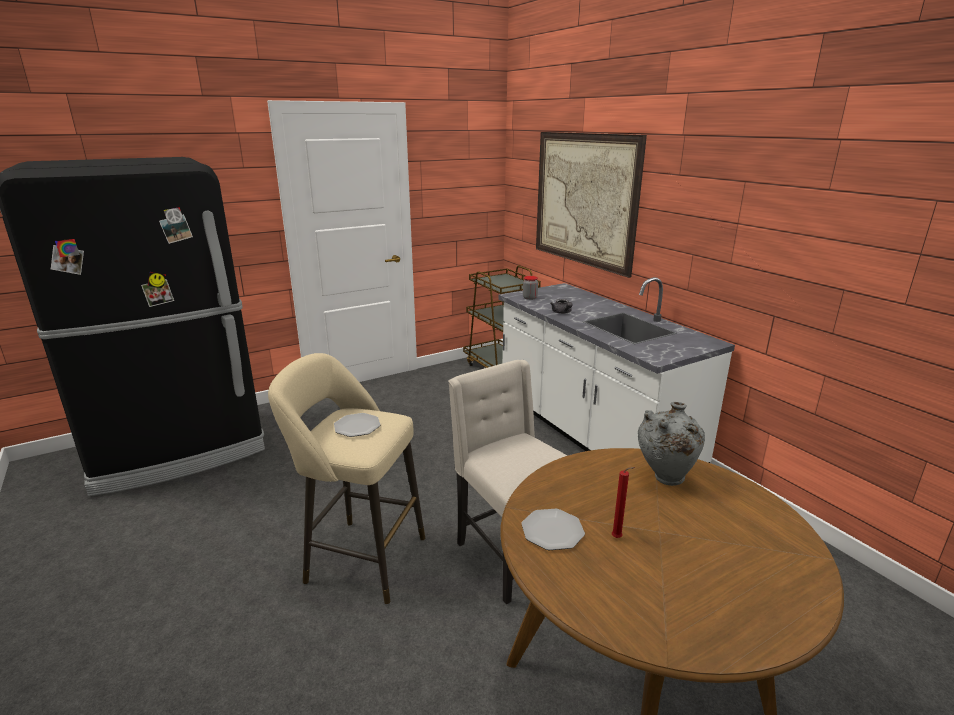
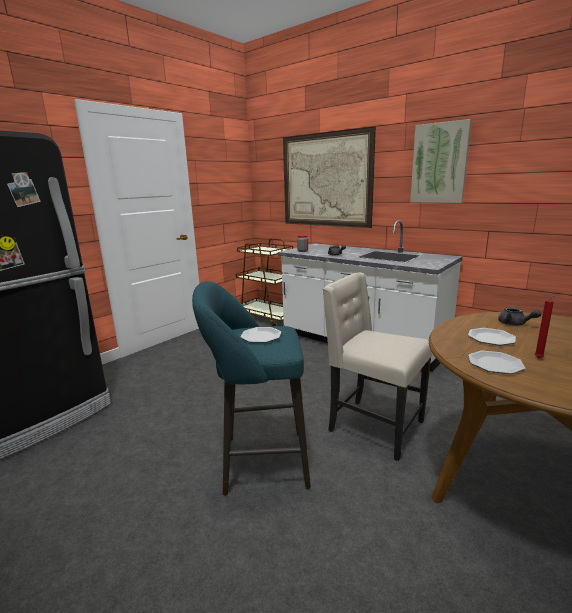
camera: 20 degrees left, 5 degrees down
beige stool [268,353,425,604] -> turquoise stool [192,281,311,496]
grey vase [638,402,705,486] -> grey teapot [498,307,541,326]
none -> picture [410,119,472,203]
none -> plate [468,328,516,345]

